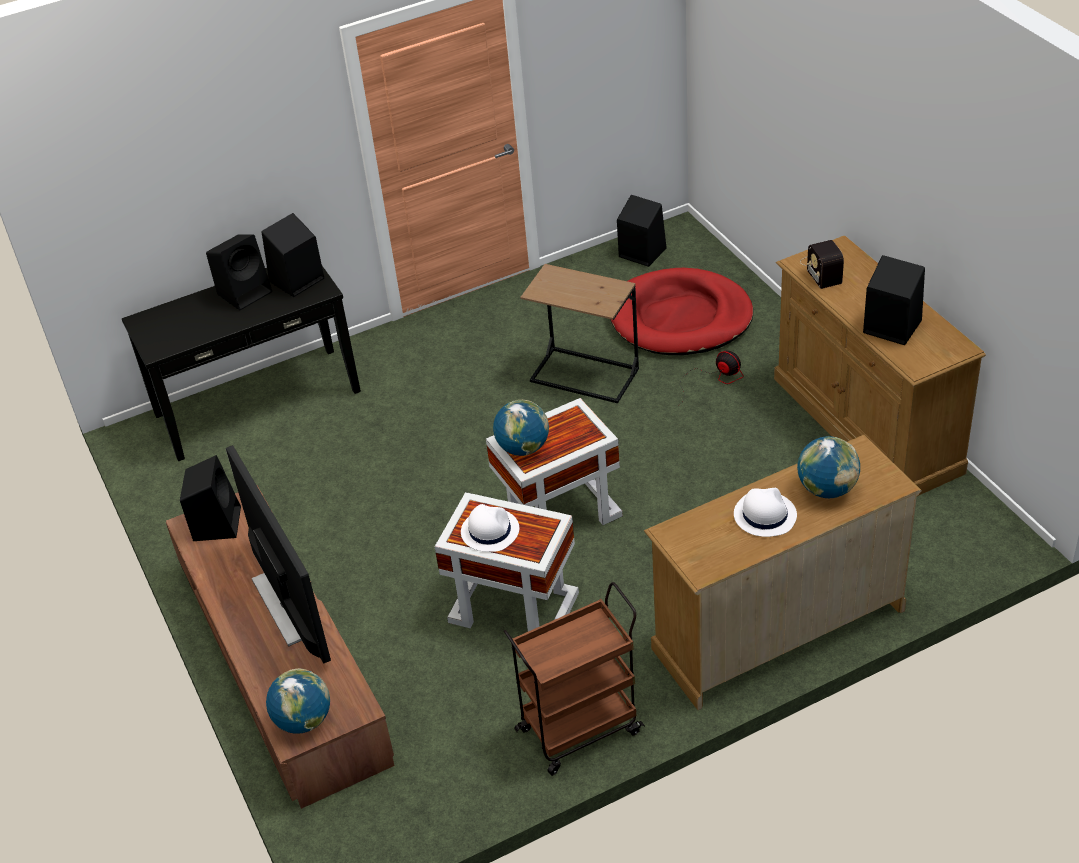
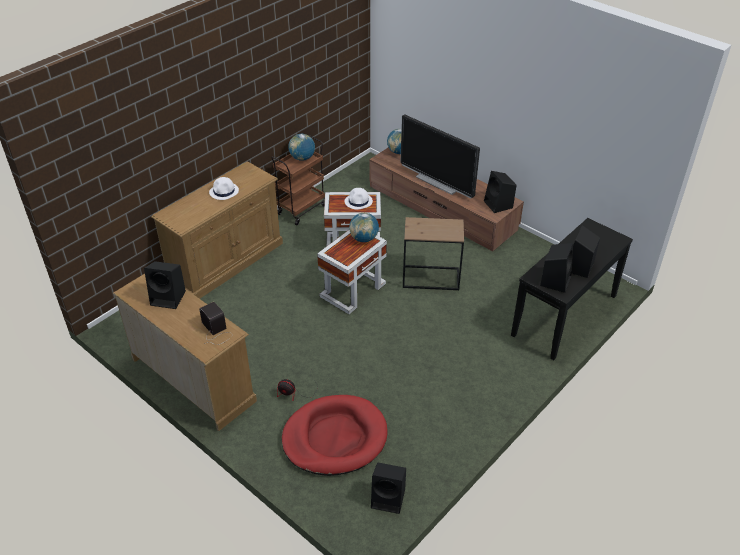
camera: 155 degrees right, 0 degrees up
brown side table [520,264,639,403] -> brown side table moved to [403,217,464,290]
globe [797,436,860,498] -> globe moved to [288,134,315,161]

